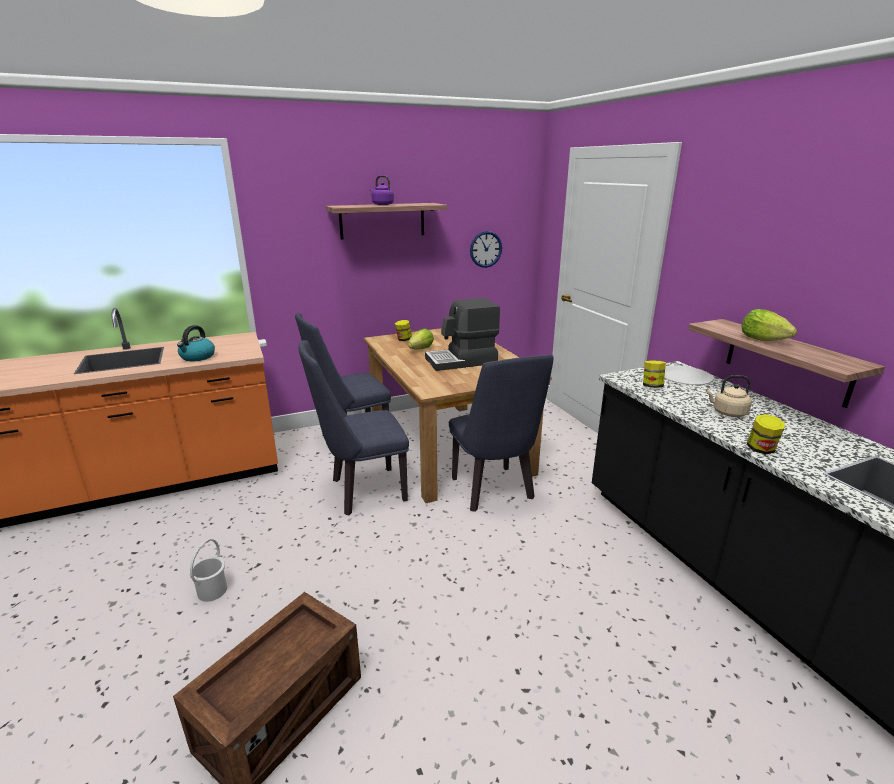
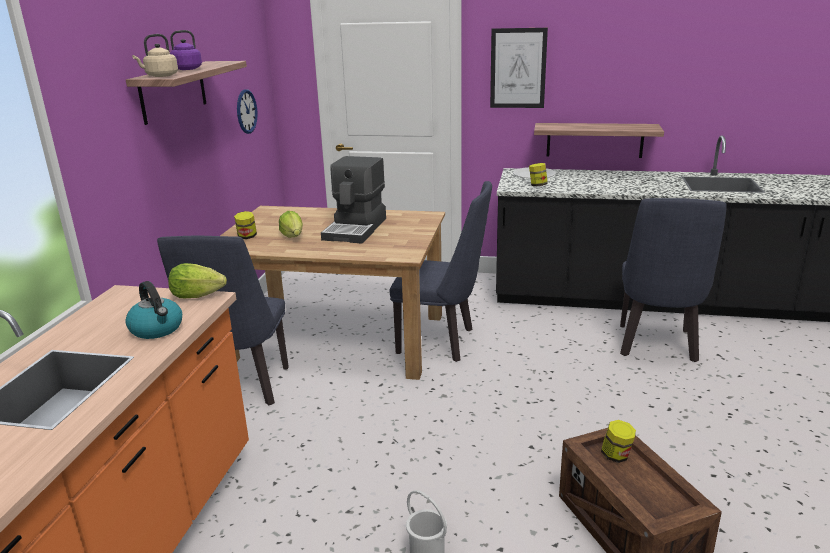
camera: 55 degrees left, 0 degrees up
blue chair [298,340,409,515] -> blue chair moved to [620,198,727,362]
beige kettle [706,375,752,417] -> beige kettle moved to [132,34,178,77]
lettuce [742,309,797,341] -> lettuce moved to [168,263,227,298]
jar [747,414,785,455] -> jar moved to [601,420,636,463]
none -> picture [490,28,548,108]

